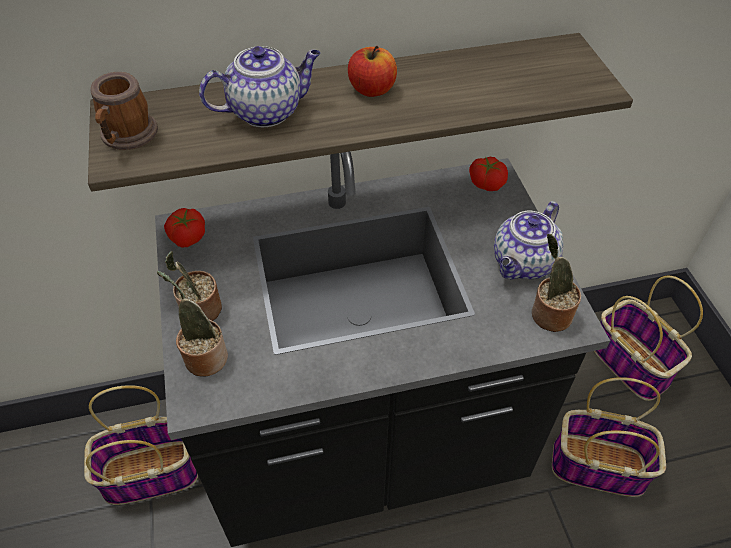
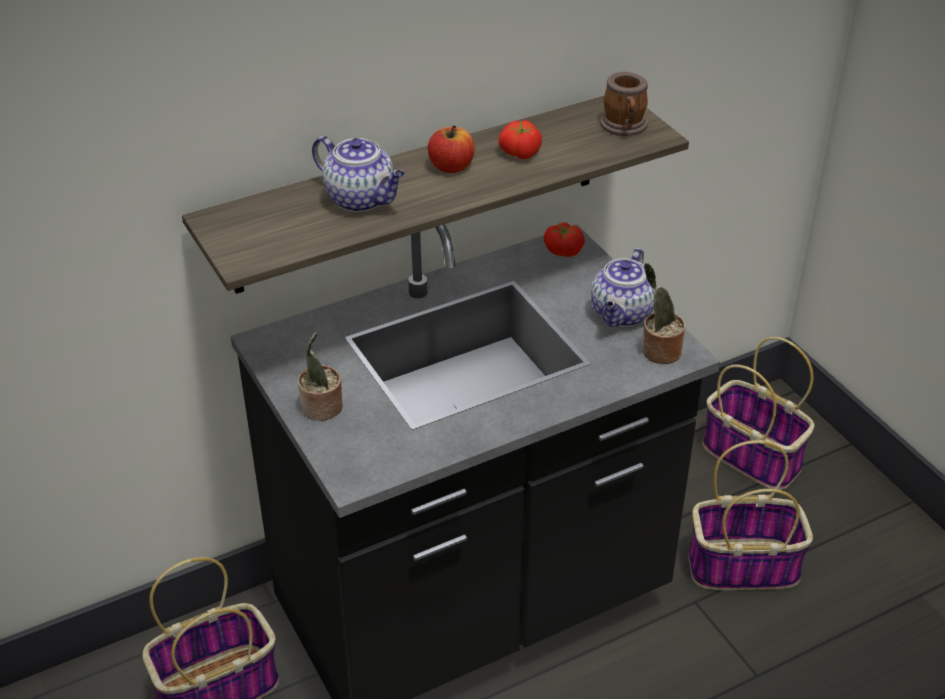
camera: 15 degrees left, 10 degrees down
mug [90,72,158,150] -> mug moved to [600,72,648,136]
potted plant [157,271,228,376] -> none
tomato [164,208,205,247] -> tomato moved to [498,120,542,159]
teapot [199,46,321,127] -> teapot turned 75 degrees clockwise [312,136,405,212]

